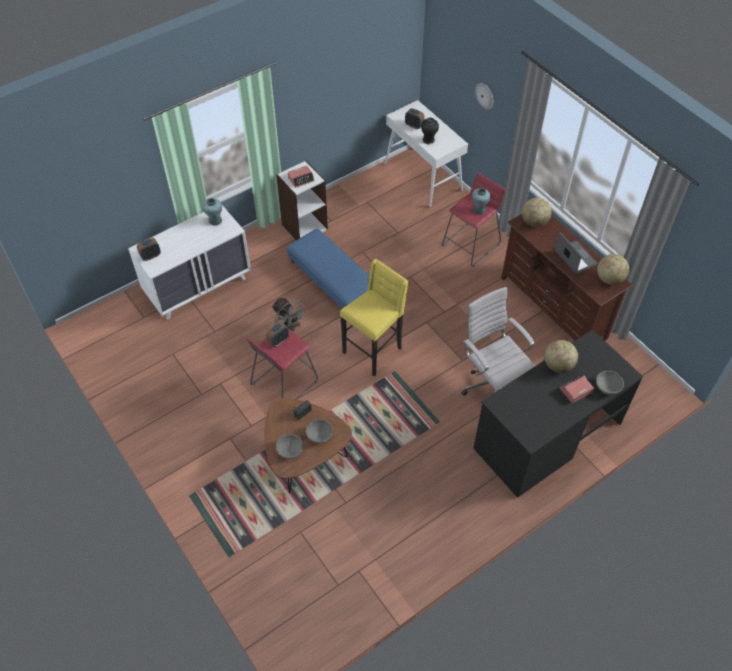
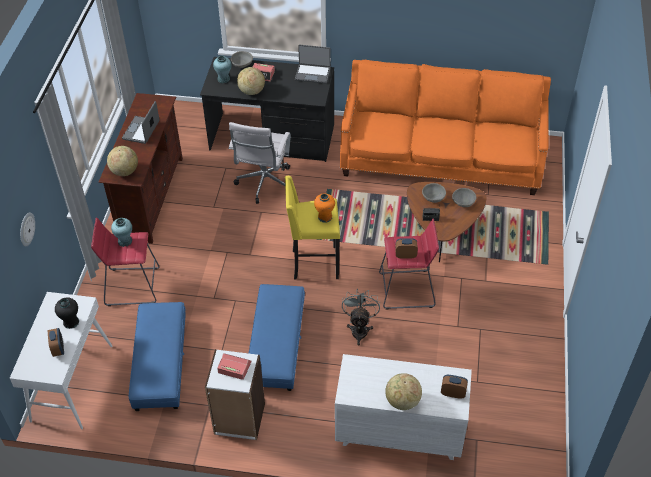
camera: 135 degrees left, 5 degrees down
turquoise vase [203,198,222,226] -> turquoise vase moved to [213,56,232,83]
globe [597,254,629,285] -> globe moved to [385,373,422,410]
none -> blue ottoman [129,302,186,411]
none -> laptop [295,45,331,84]
none -> orange vase [314,193,335,223]
none -> orange sofa [340,60,551,195]

